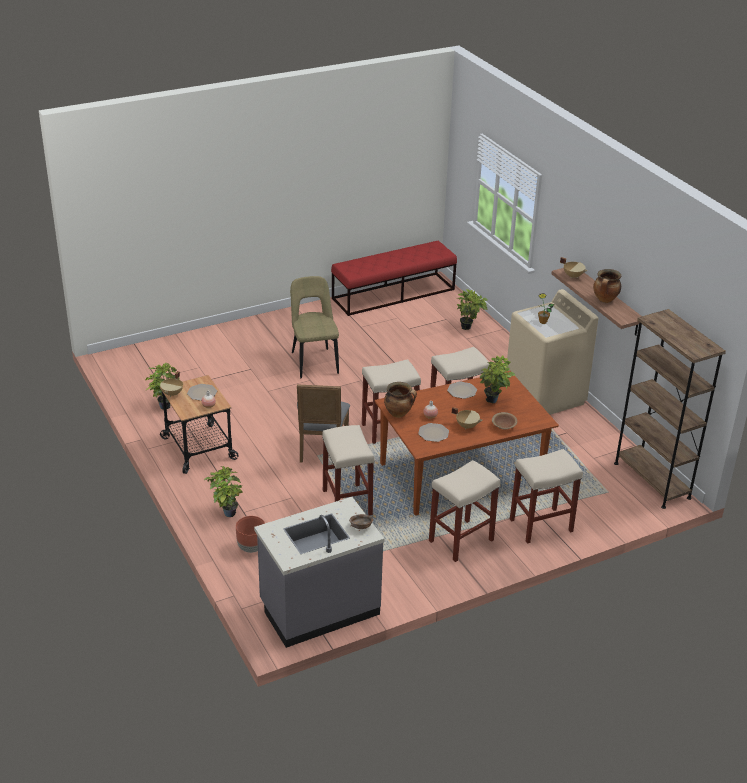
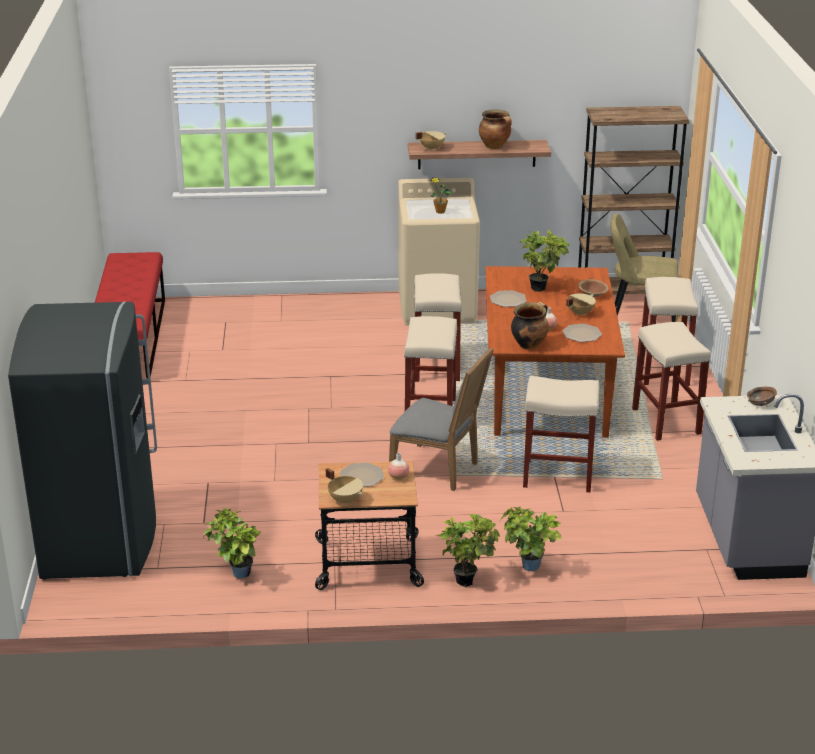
camera: 65 degrees left, 5 degrees down
brown planter [236,516,265,553] -> none
beige chair [290,276,339,378] -> beige chair moved to [610,214,678,322]
potted plant [457,289,488,330] -> potted plant moved to [435,513,500,587]
none -> grey fridge [8,301,157,580]

